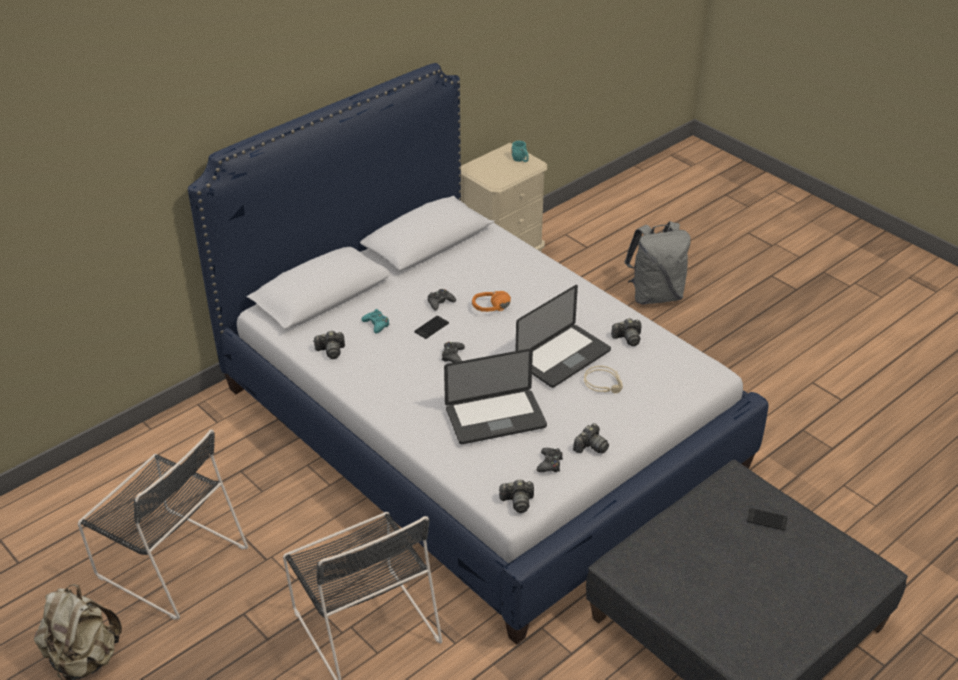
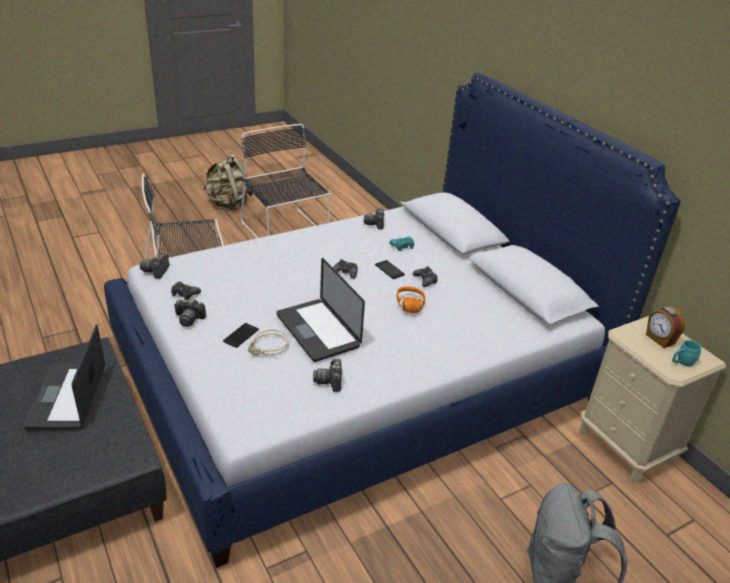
camera: 100 degrees right, 5 degrees down
black chair [78,430,248,620] -> black chair turned 105 degrees clockwise [241,124,331,238]
laptop [444,349,547,444] -> laptop moved to [23,324,105,429]
camera [573,423,609,454] -> camera turned 45 degrees counterclockwise [174,299,206,327]
phone [747,508,788,530] -> phone moved to [223,323,259,348]
none -> alarm clock [646,306,685,348]

